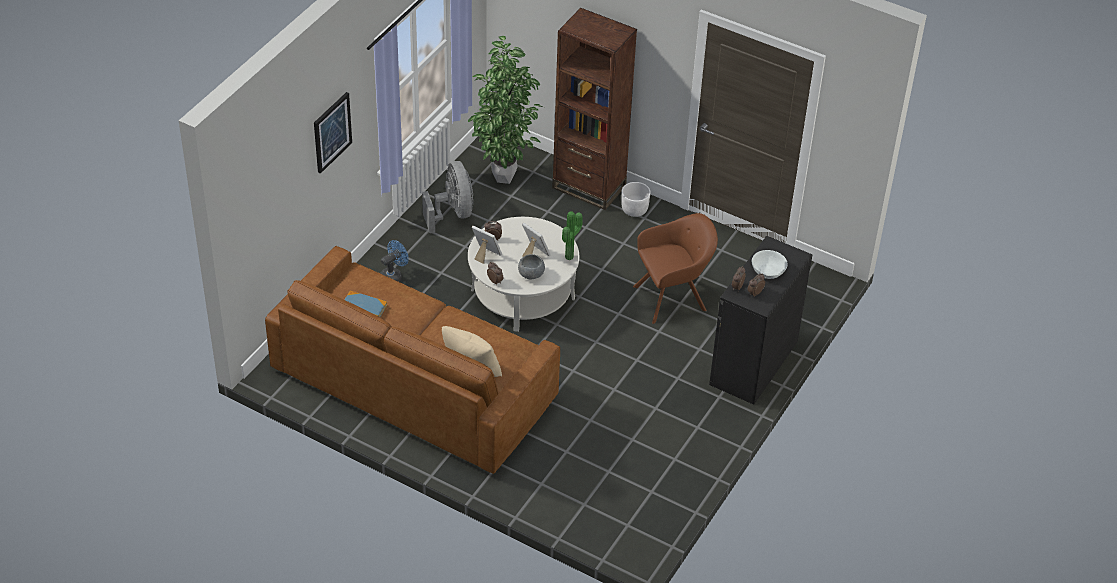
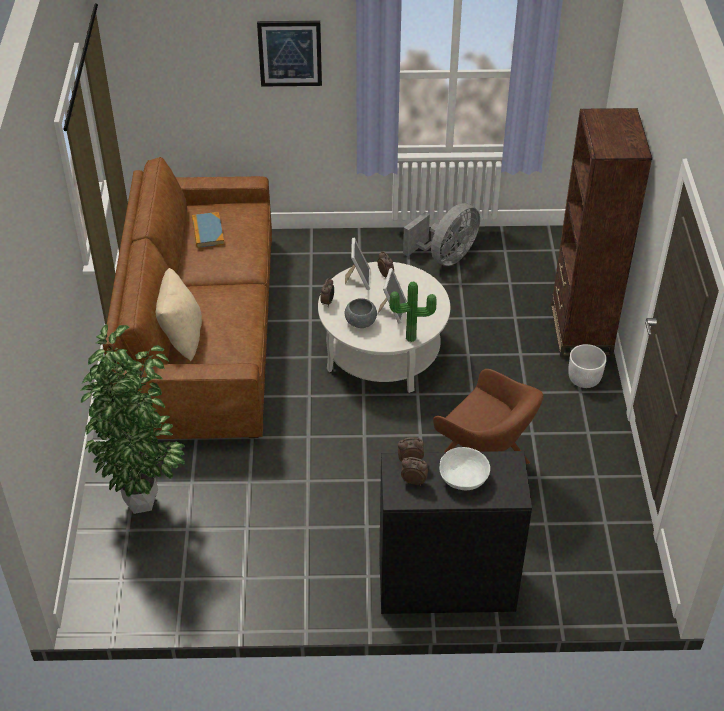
camera: 60 degrees right, 0 degrees up
blue fan [380,240,409,282] -> none
potted plant [468,36,543,184] -> potted plant moved to [81,324,185,514]

